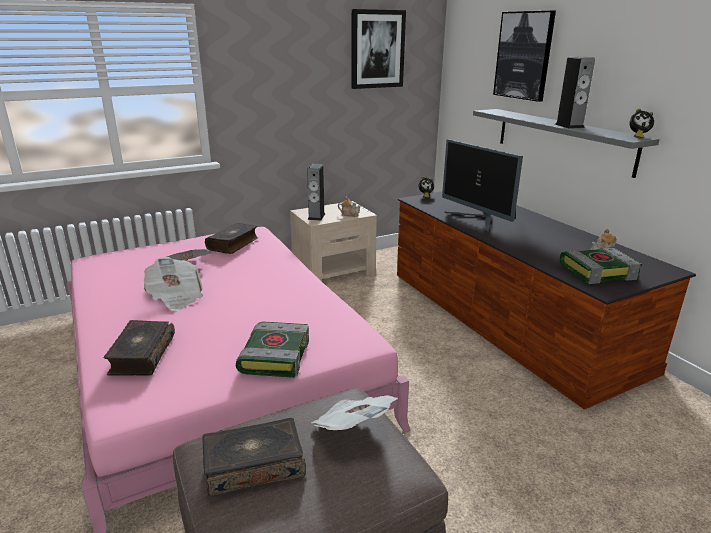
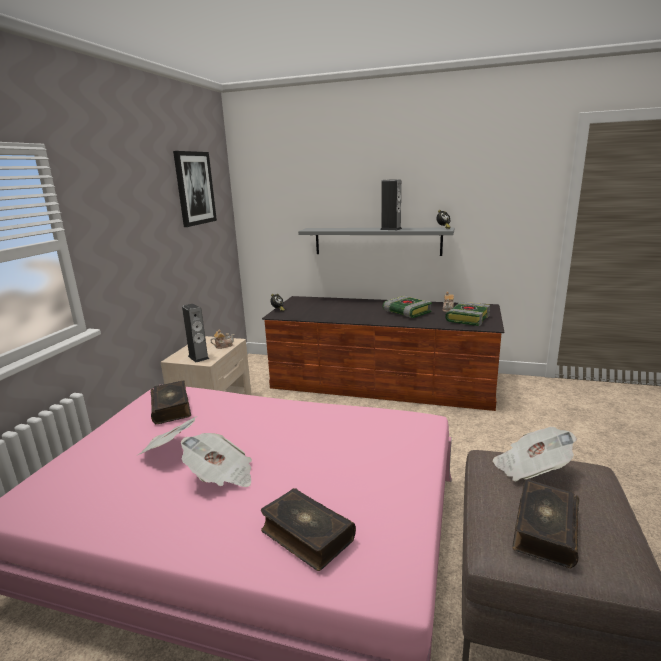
camera: 45 degrees left, 5 degrees down
book [236,322,309,378] -> book moved to [383,296,432,318]
monitor [442,139,523,232] -> none
picture [493,11,556,102] -> none

